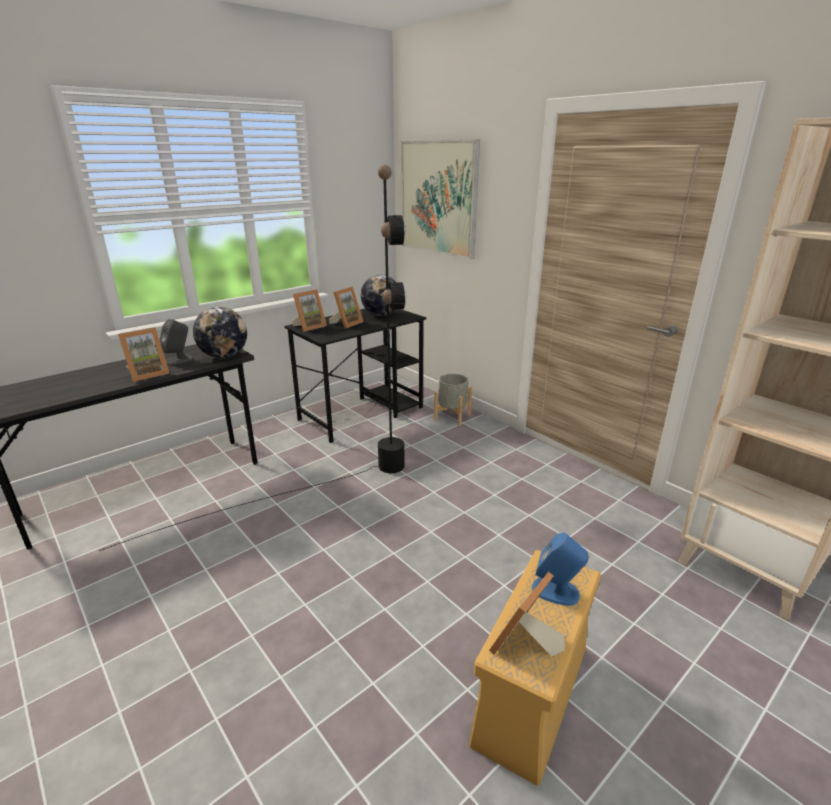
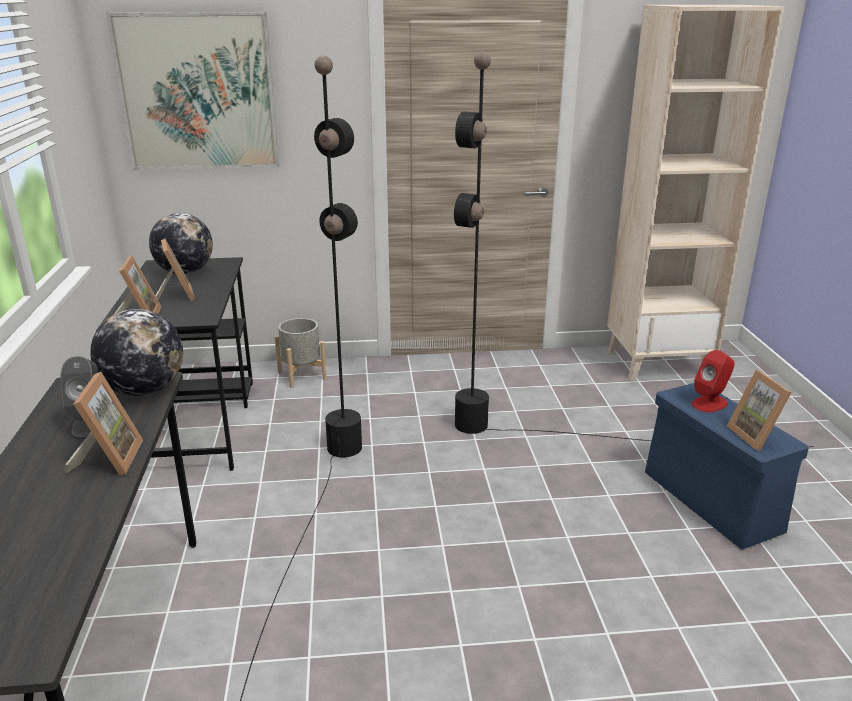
camera: 55 degrees left, 0 degrees up
beige storage box [469,550,601,786] -> blue storage box [645,383,809,550]
blue speaker [532,532,589,606] -> red speaker [692,350,734,412]
none -> black floor lamp [454,51,814,447]

